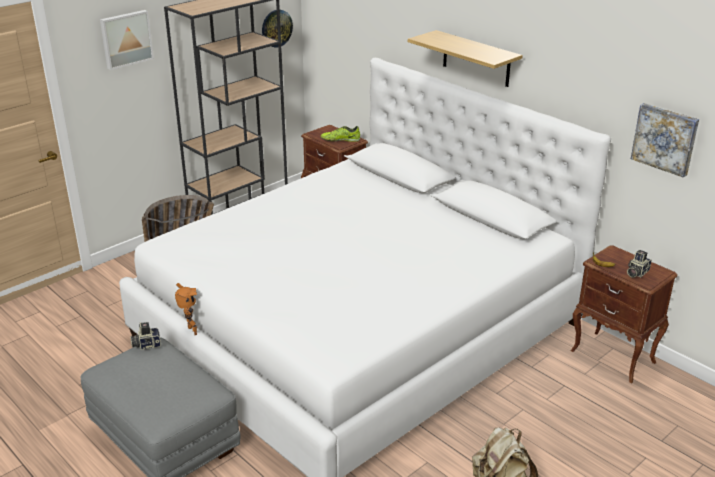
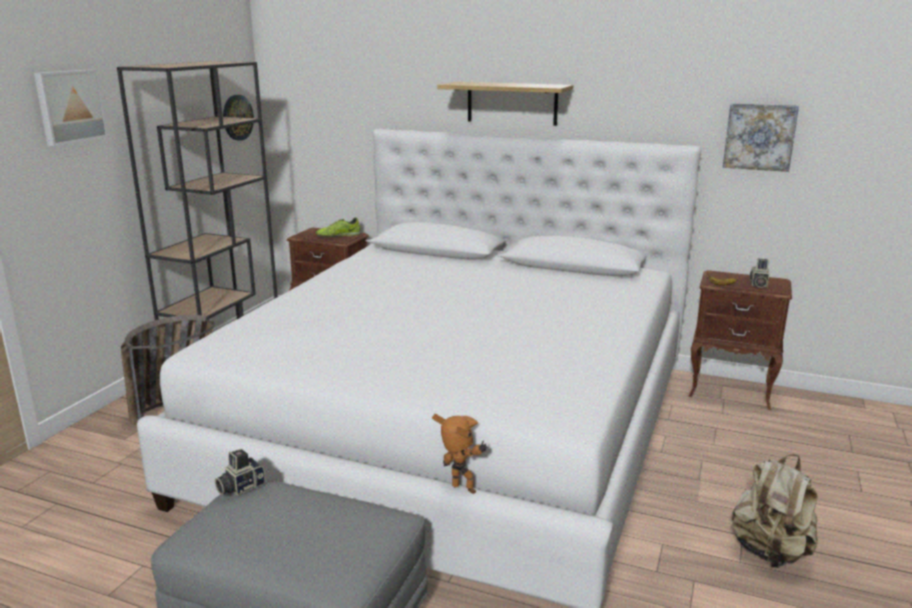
camera: 25 degrees left, 10 degrees down
toy robot [175,283,197,335] -> toy robot moved to [432,414,489,494]

